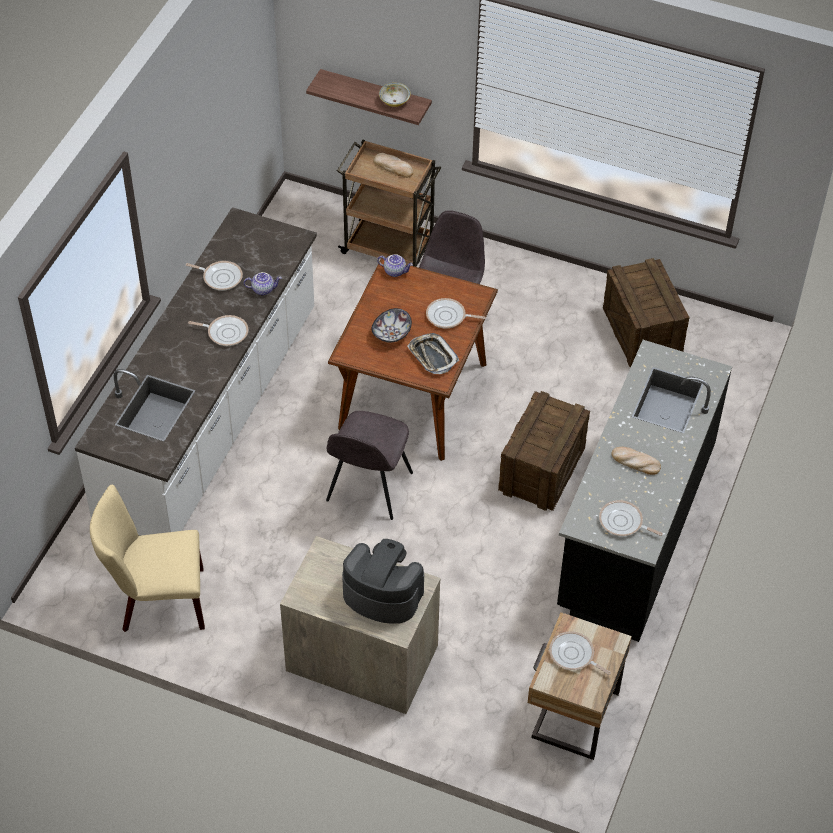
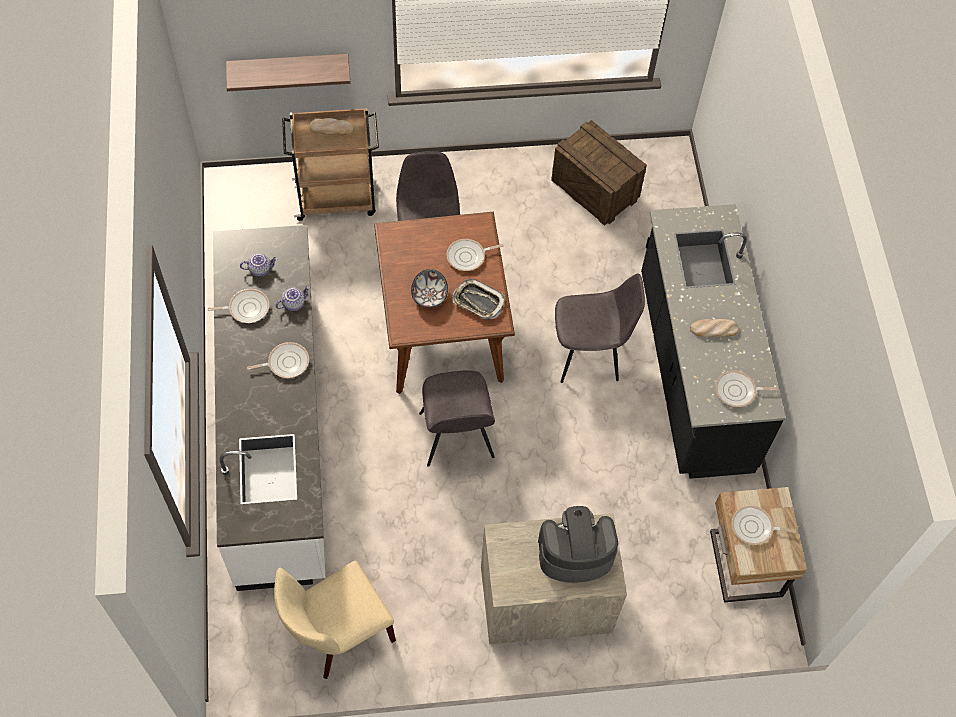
camera: 30 degrees left, 10 degrees up
teapot [377,254,413,277] -> teapot moved to [240,253,278,277]
bowl [379,83,410,107] -> none
crate [498,391,590,511] -> grey chair [555,273,645,383]

